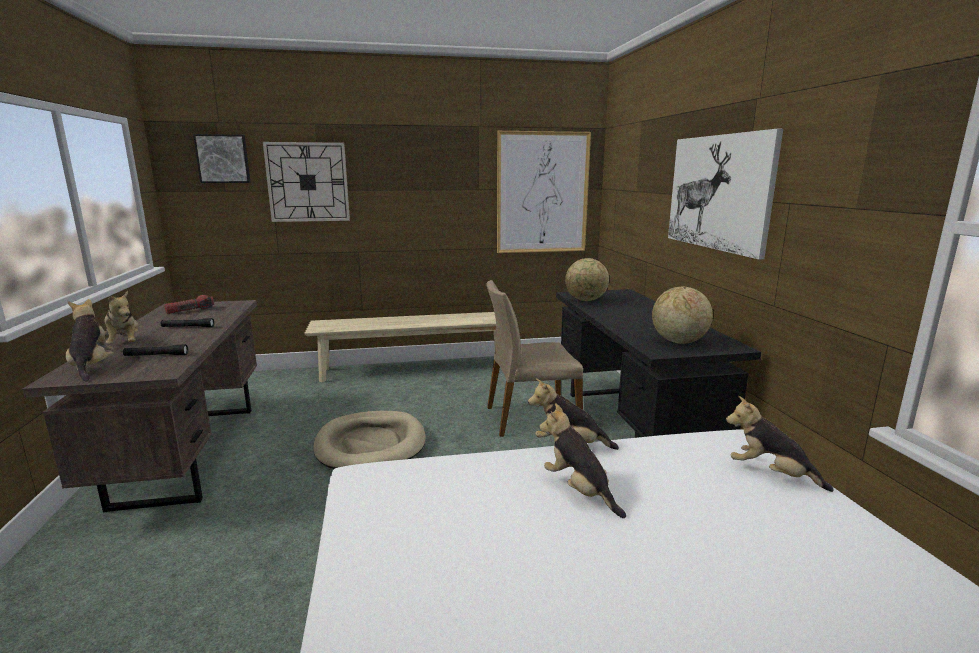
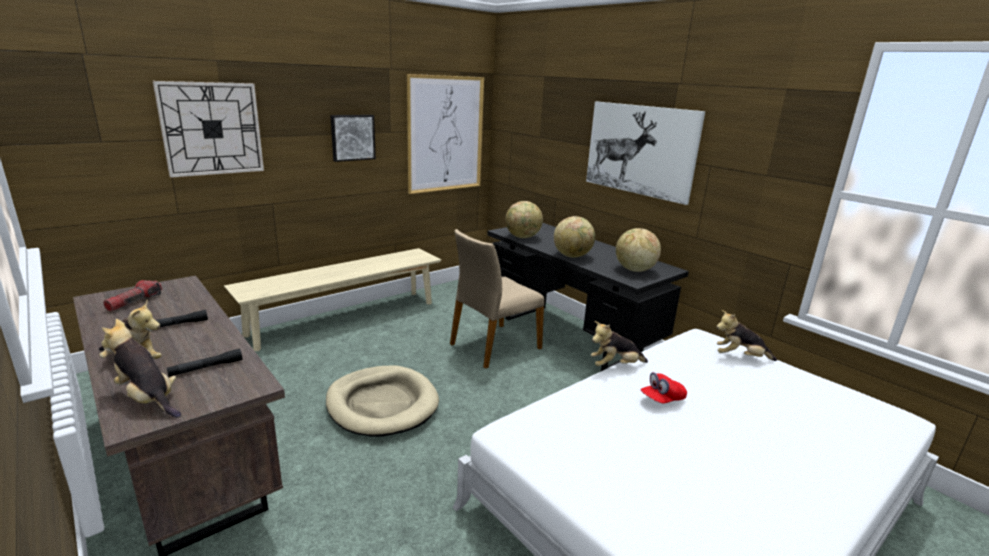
camera: 30 degrees left, 5 degrees up
picture [193,134,251,183] -> picture moved to [330,115,376,162]
plush toy [540,403,626,518] -> red cap [640,372,687,404]
none -> globe [554,216,595,258]

